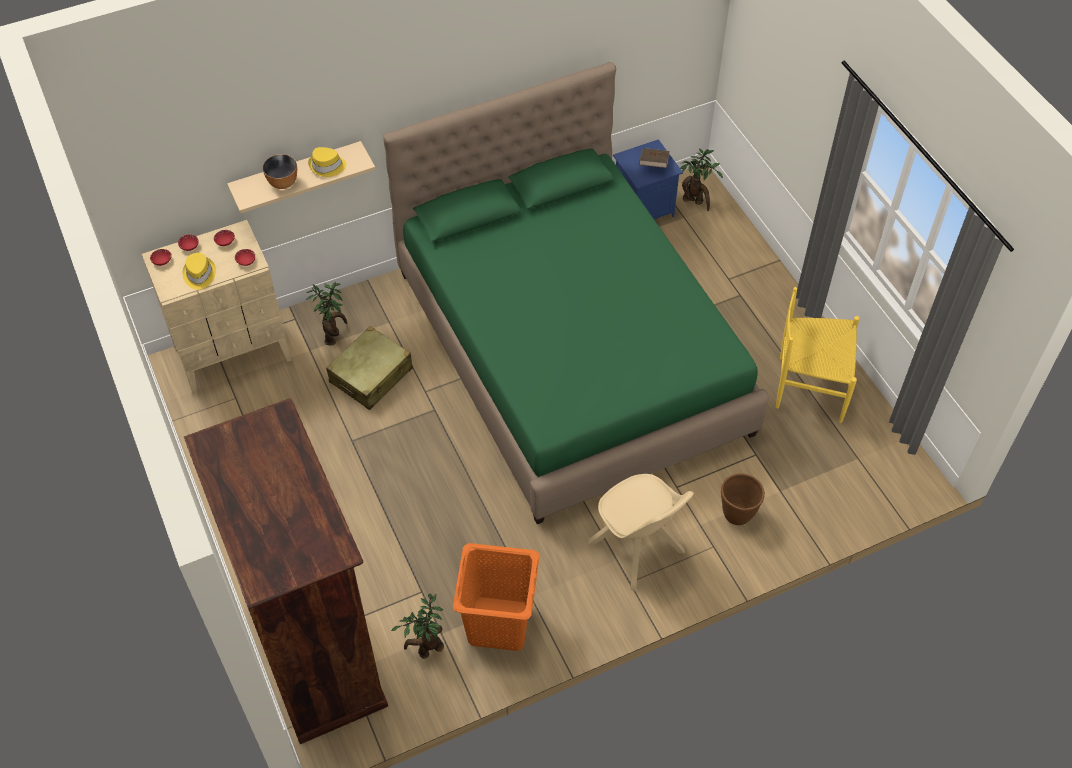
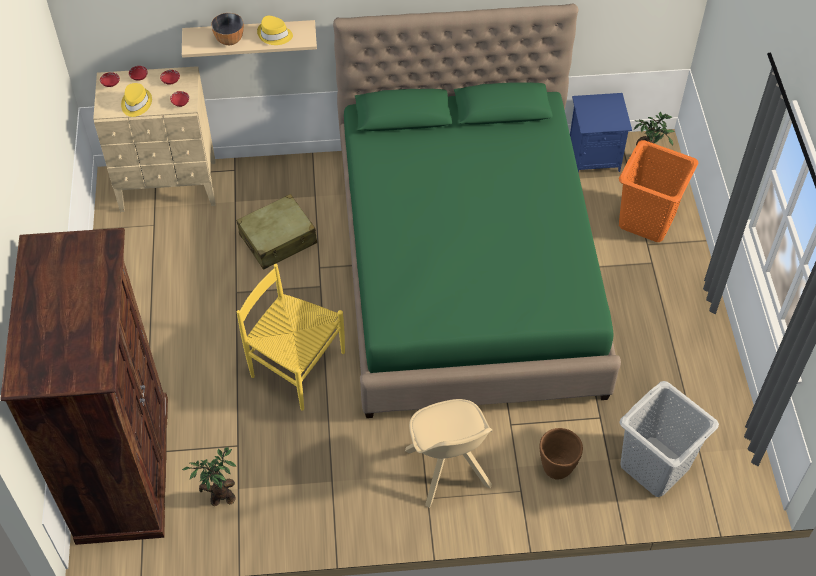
camera: 20 degrees right, 0 degrees up
potted plant [306,281,347,346] -> none
orange laundry basket [453,543,539,651] -> orange laundry basket moved to [619,140,699,242]
brown book [639,148,669,168] -> none
yellow chair [776,287,860,423] -> yellow chair moved to [237,264,345,411]
none -> grey laundry basket [619,381,719,497]

